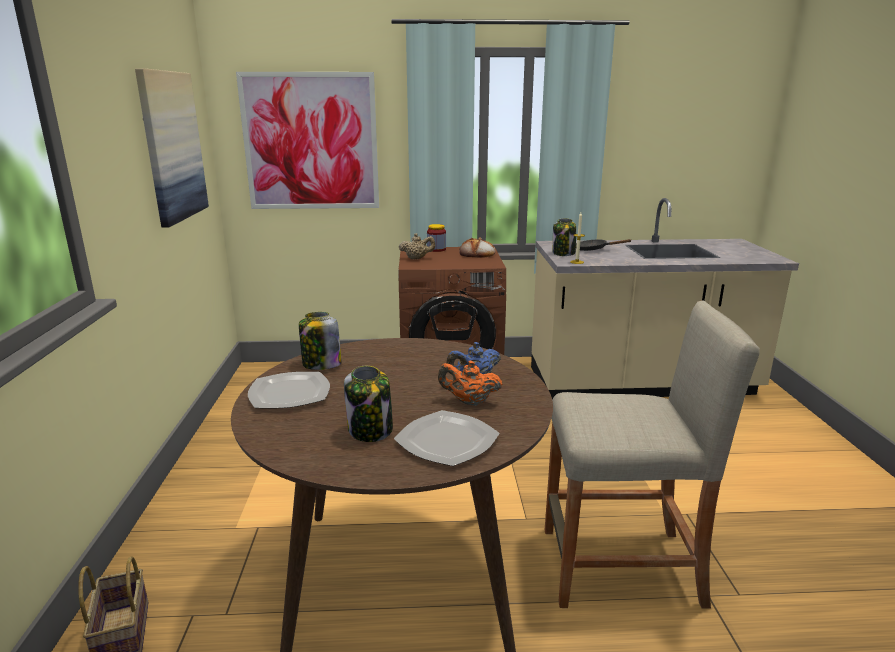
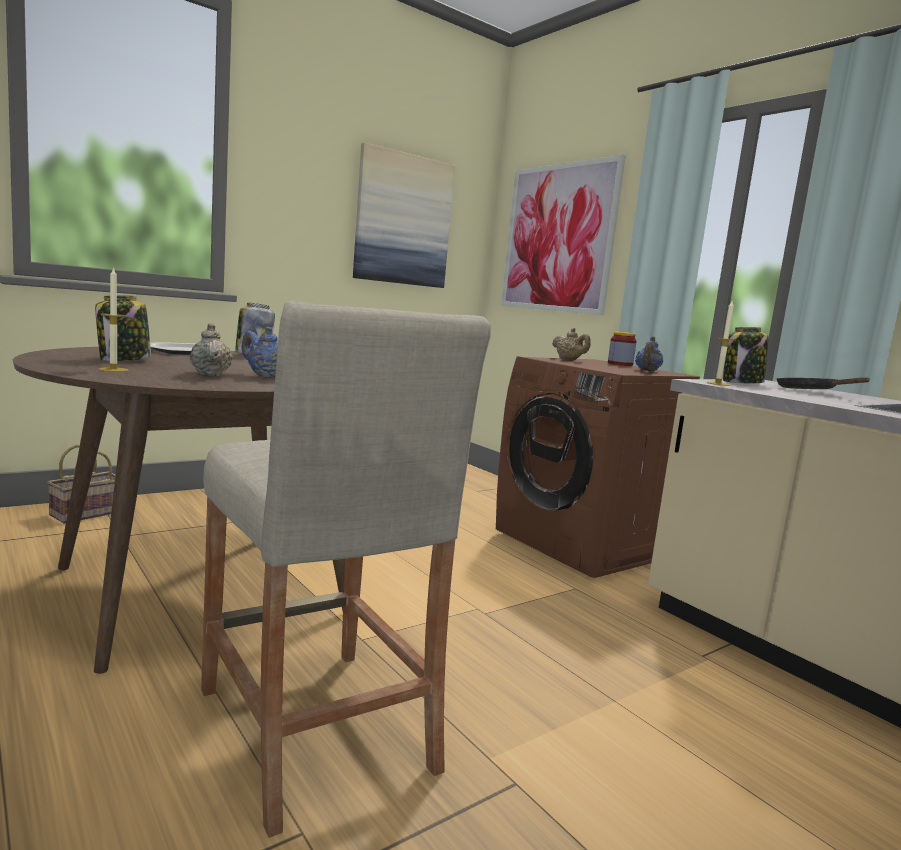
camera: 55 degrees right, 10 degrees down
plate [394,410,499,466] -> candle [99,267,128,372]
orange teapot [438,361,502,406] -> beige teapot [190,323,233,377]
bread [459,237,495,258] -> blue teapot [635,336,663,372]

